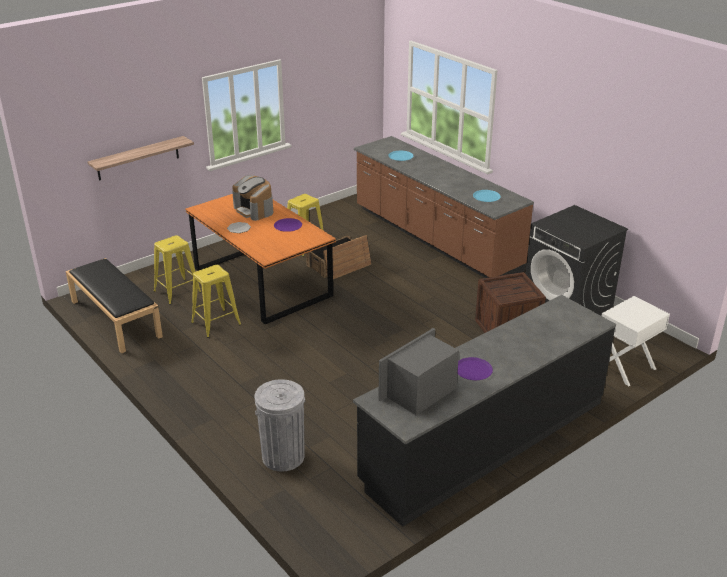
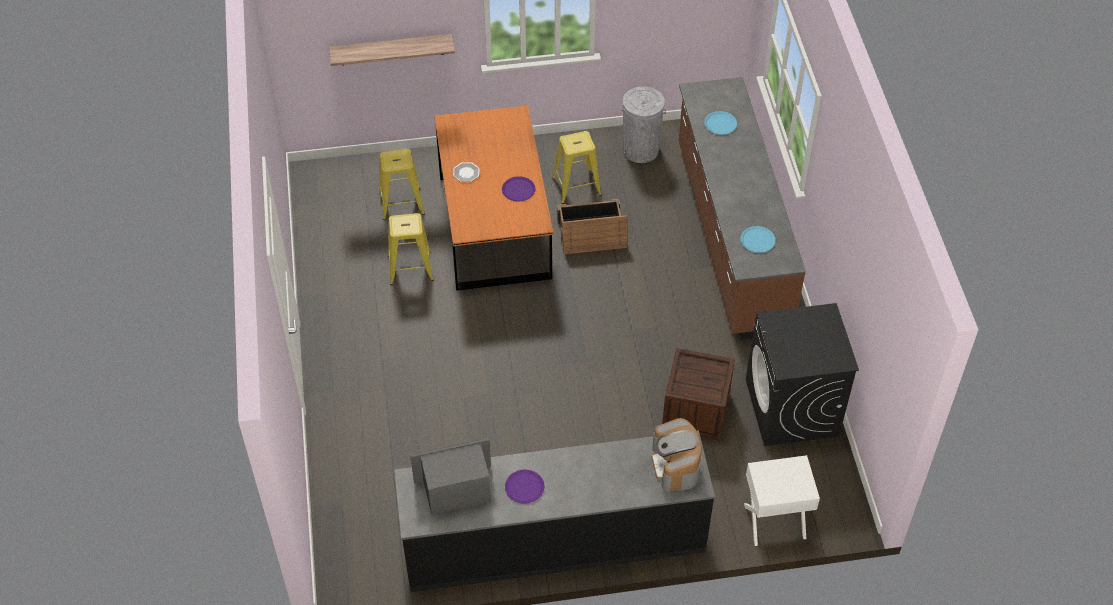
camera: 30 degrees right, 20 degrees up
black bench [66,258,163,353] -> none
coffee machine [232,175,273,221] -> coffee machine moved to [651,418,702,492]
grey trash can [255,379,305,471] -> grey trash can moved to [621,86,666,163]

